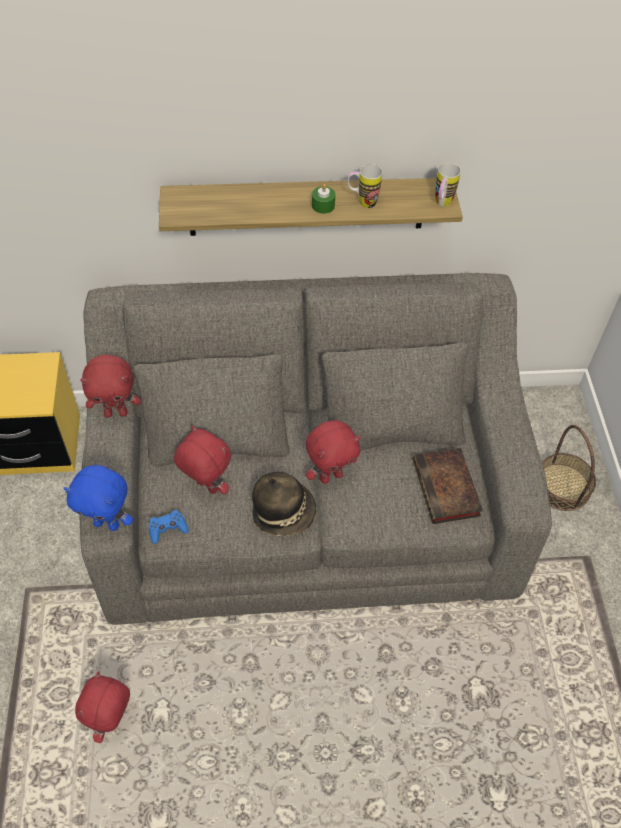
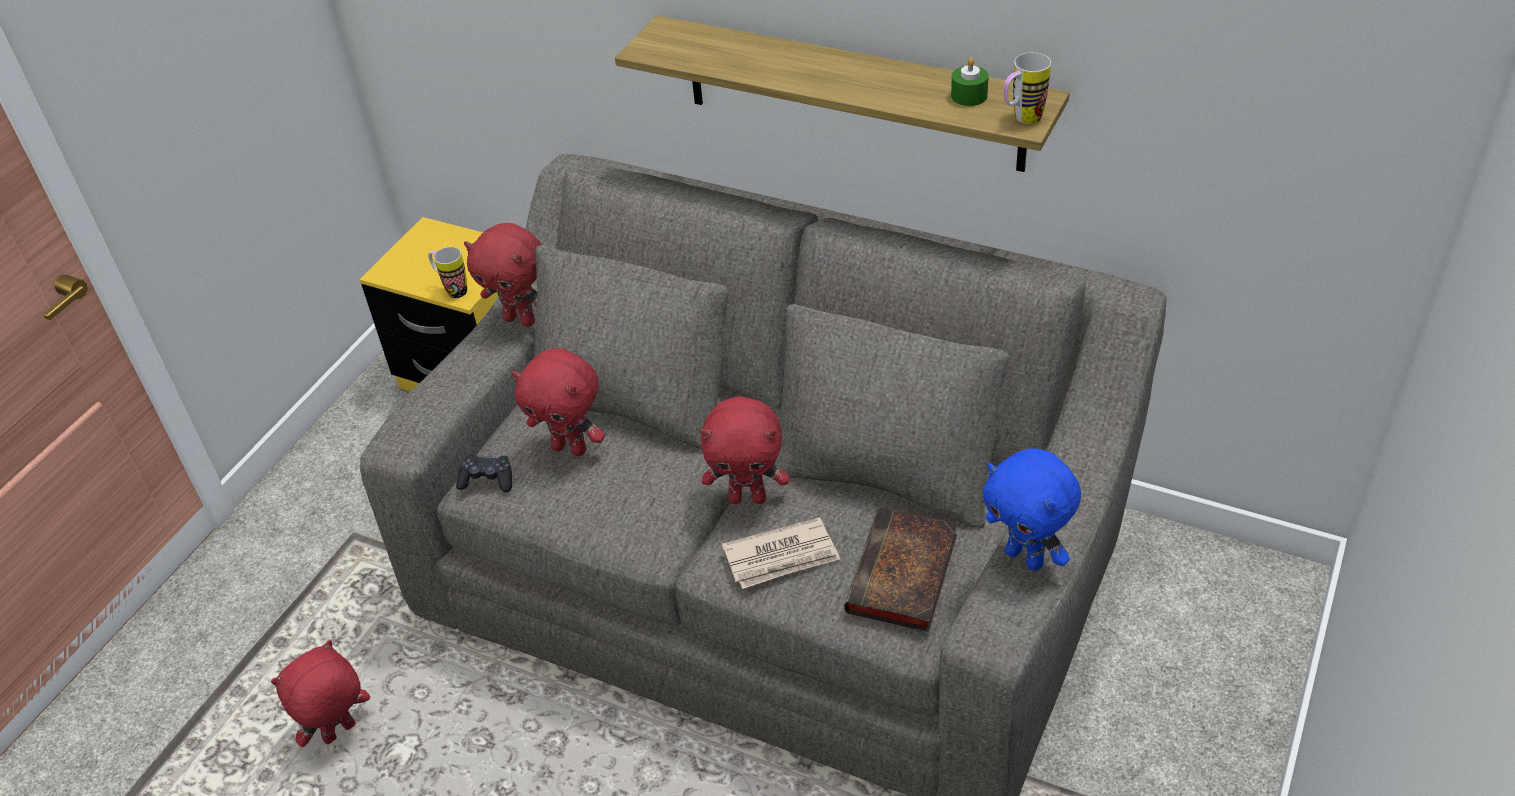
camera: 35 degrees right, 10 degrees down
blue plush toy [64,465,133,531] -> blue plush toy moved to [983,448,1081,571]
blue game controller [149,510,189,544] -> black game controller [456,454,512,493]
red plush toy [174,426,231,495] -> red plush toy turned 135 degrees clockwise [511,349,605,456]
hat [252,472,316,536] -> none
green candle [312,184,335,214] -> green candle moved to [951,58,989,106]
mug [347,164,382,208] -> mug moved to [428,247,467,298]
basket [542,425,596,511] -> none
none -> newspaper [722,517,840,589]

